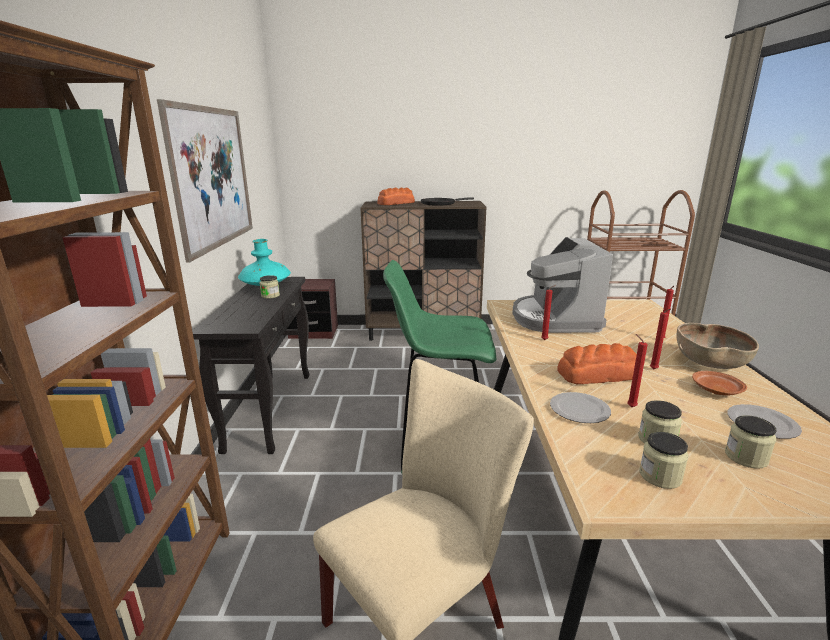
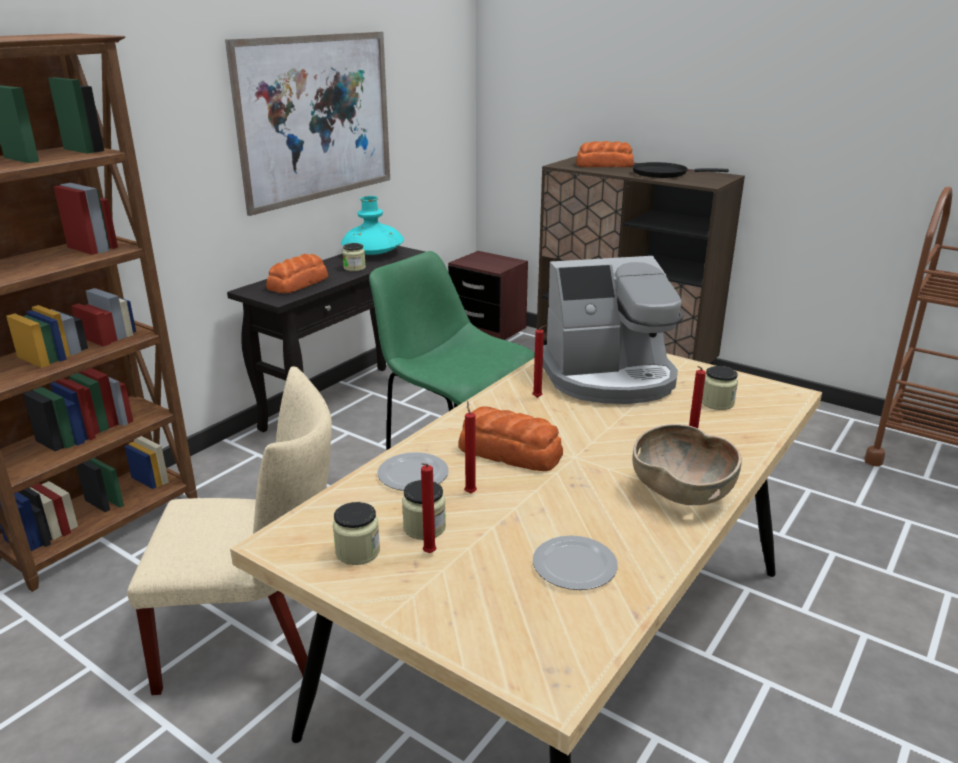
camera: 35 degrees right, 5 degrees up
coffee machine [512,237,613,333] -> coffee machine turned 135 degrees counterclockwise [543,256,684,404]
red candle [650,309,671,369] -> red candle moved to [421,463,436,553]
brown plate [692,371,747,396] -> none
jar [725,415,776,469] -> jar moved to [702,366,738,410]
none -> bread [266,254,328,293]

